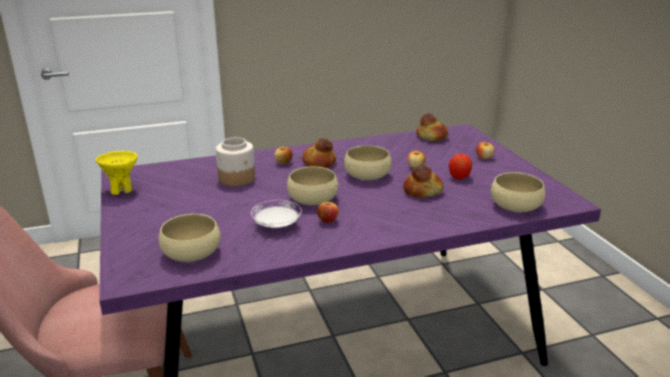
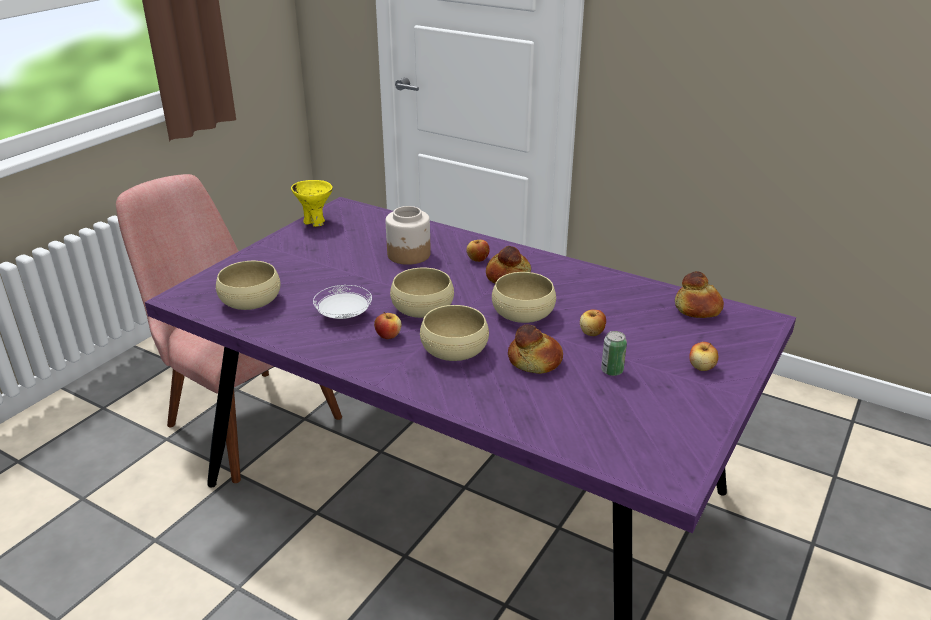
camera: 50 degrees right, 5 degrees up
apple [448,154,472,180] -> can [601,331,627,376]
beige bowl [491,172,545,212] -> beige bowl moved to [420,305,489,361]

